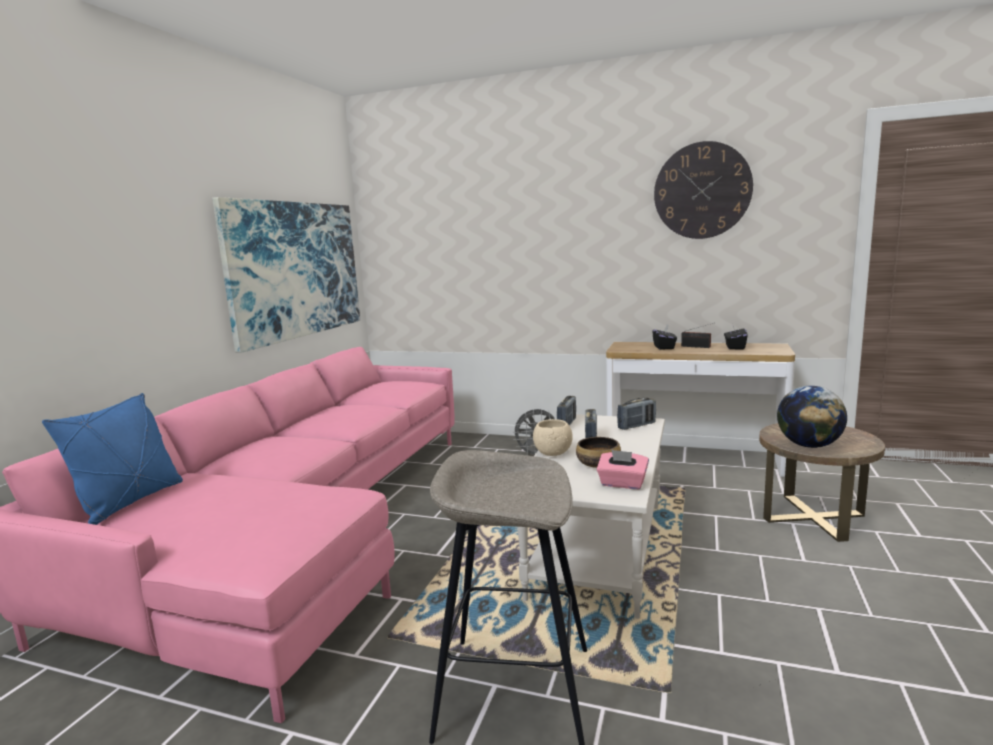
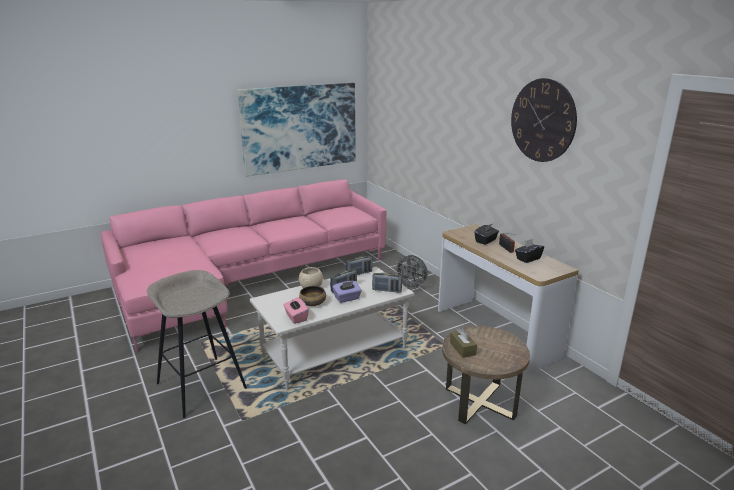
camera: 40 degrees right, 10 degrees up
blue pillow [42,393,183,525] -> none
globe [777,386,847,448] -> brown tissue box [450,328,477,358]
none -> purple tissue box [332,281,362,303]

